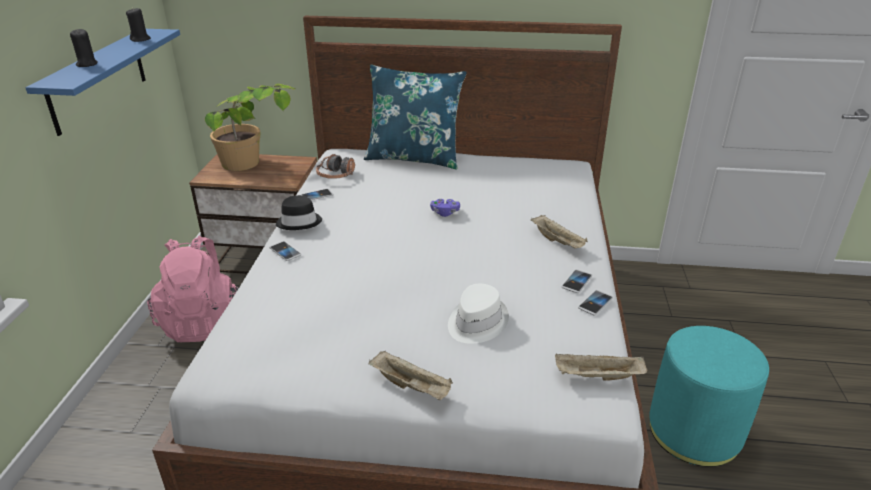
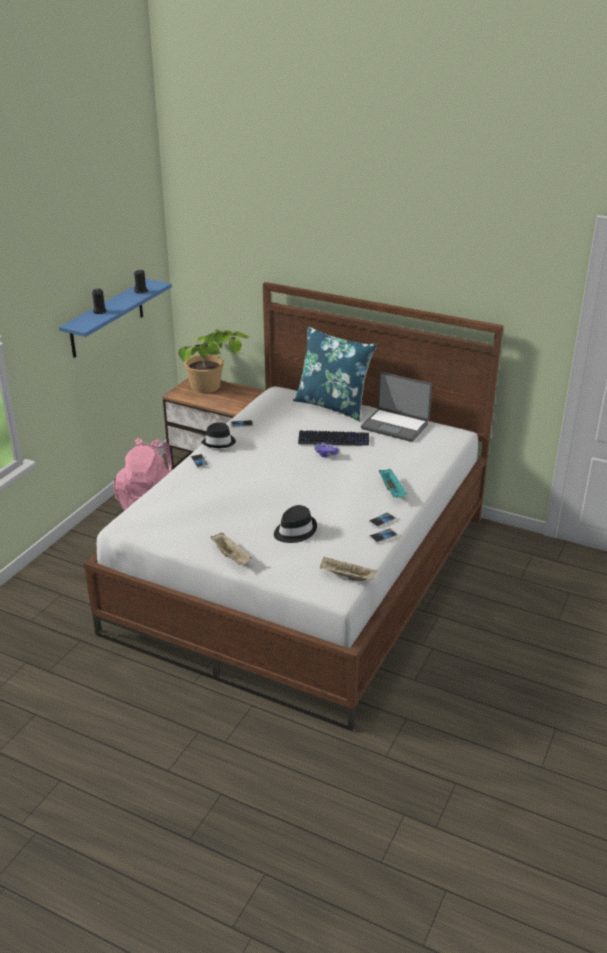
camera: 20 degrees right, 0 degrees up
headphones [316,154,355,179] -> none
white hat [448,284,509,344] -> black hat [274,505,317,543]
beige tray [531,215,588,249] -> turquoise tray [379,469,407,498]
turquoise ottoman [649,326,769,467] -> none
none -> keyboard [298,430,369,446]
none -> laptop [361,372,432,442]

